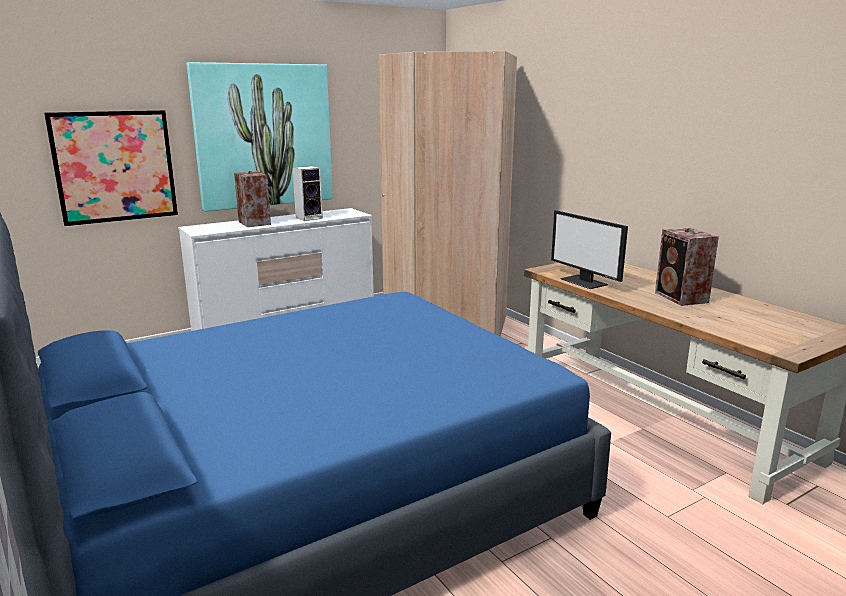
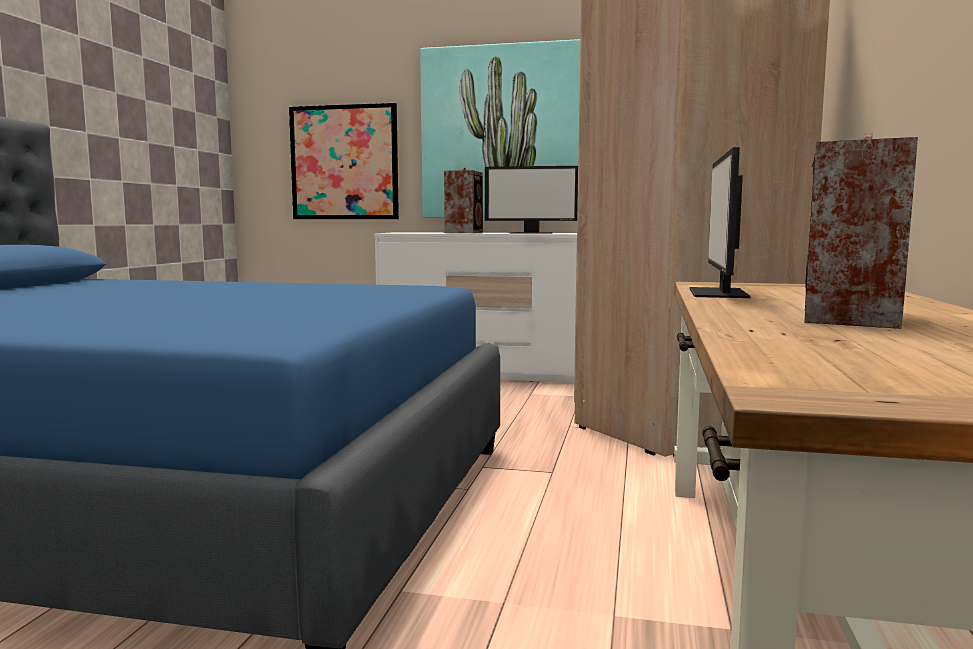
camera: 45 degrees right, 10 degrees down
speaker [293,166,323,221] -> monitor [485,166,578,234]

